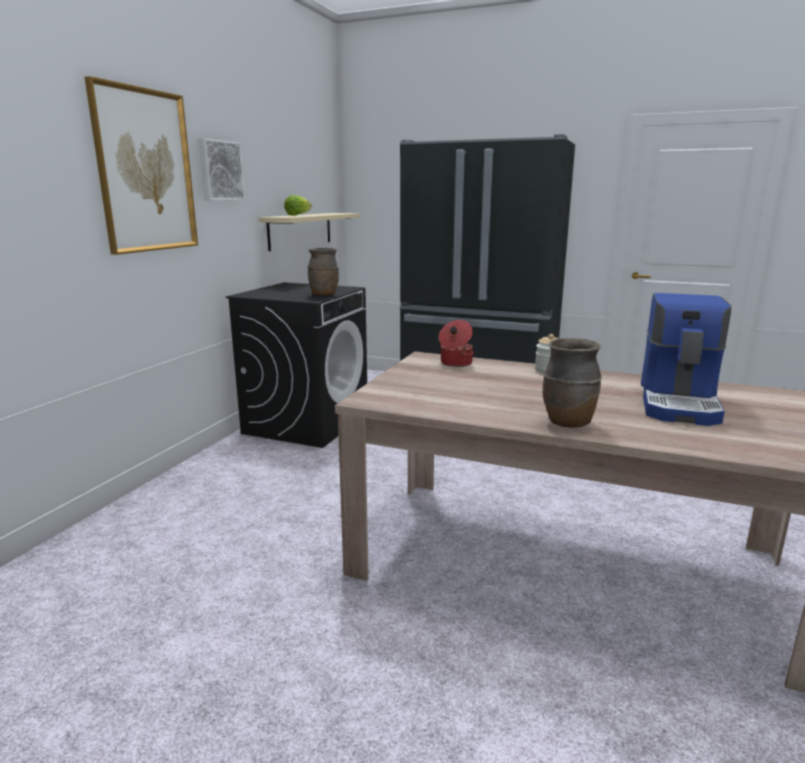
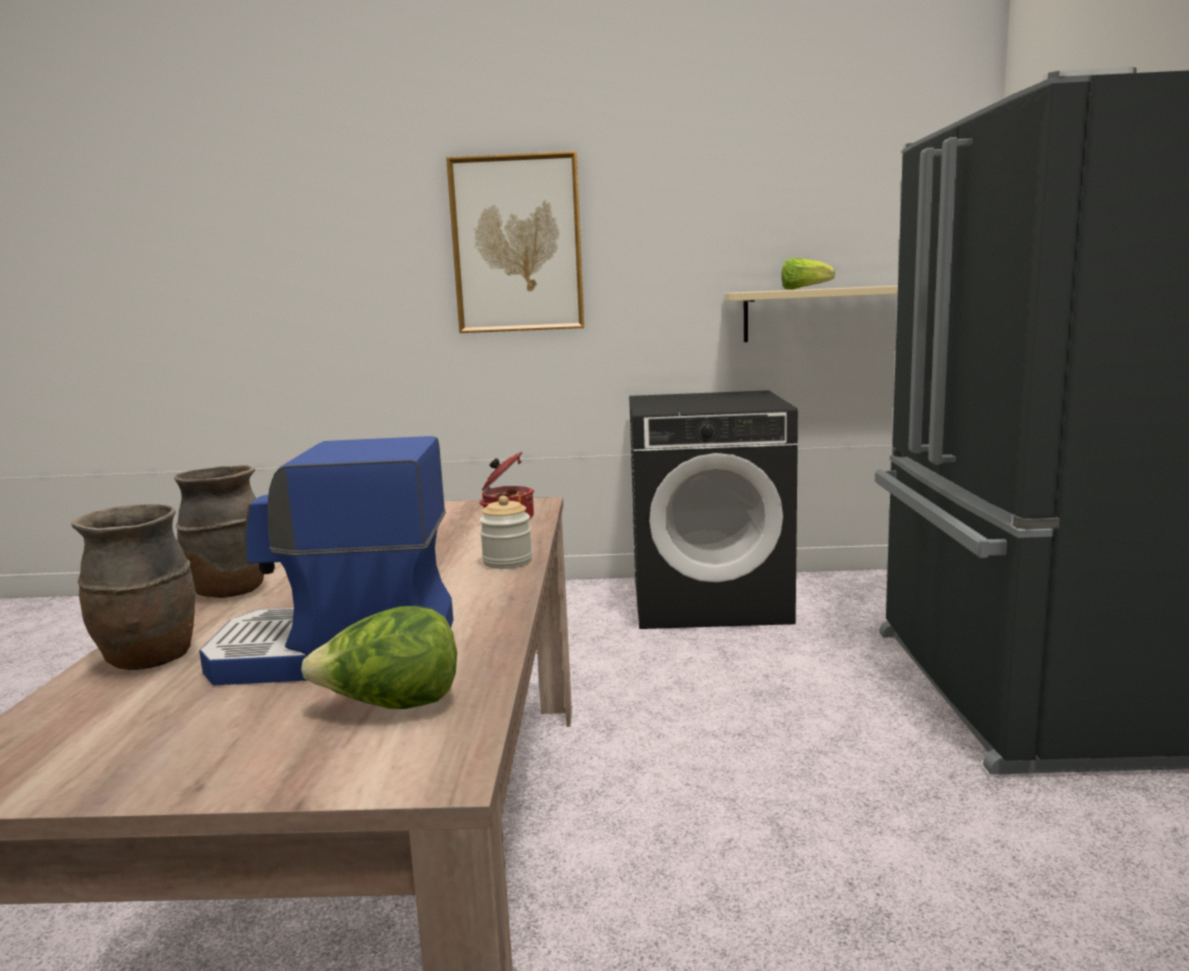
camera: 70 degrees right, 5 degrees down
picture [199,138,245,200] -> none
brown vase [307,248,339,296] -> brown vase moved to [72,504,196,670]
none -> lettuce [301,606,457,709]

